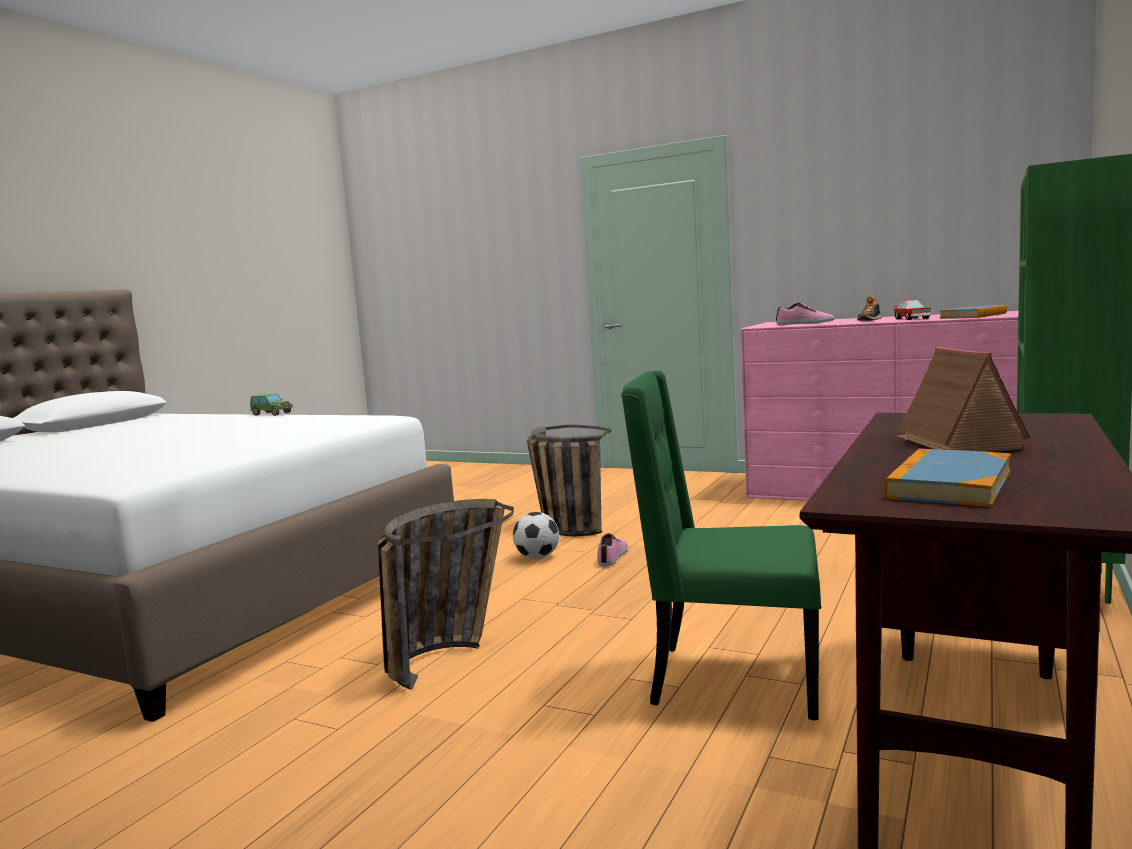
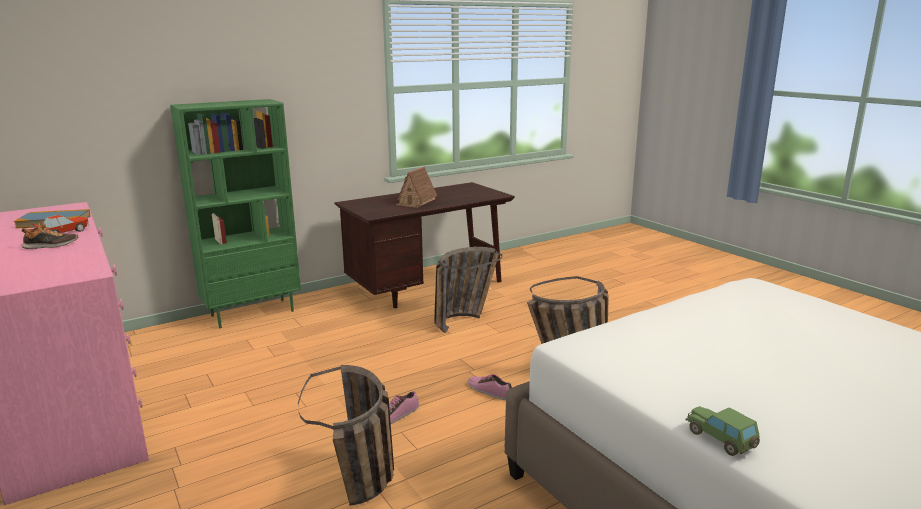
camera: 150 degrees left, 10 degrees up
football [513,512,559,559] -> none
green chair [621,371,821,720] -> basket [434,247,503,333]
shoe [776,302,834,325] -> shoe moved to [468,374,512,400]
book [884,449,1011,507] -> none

